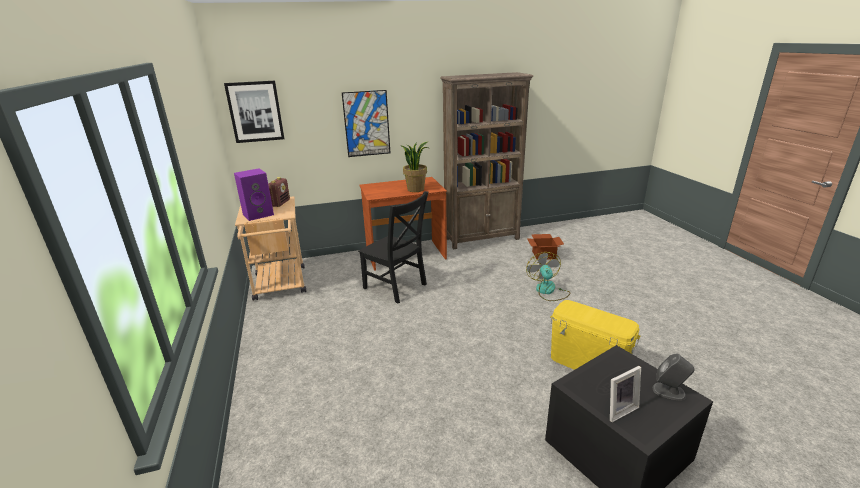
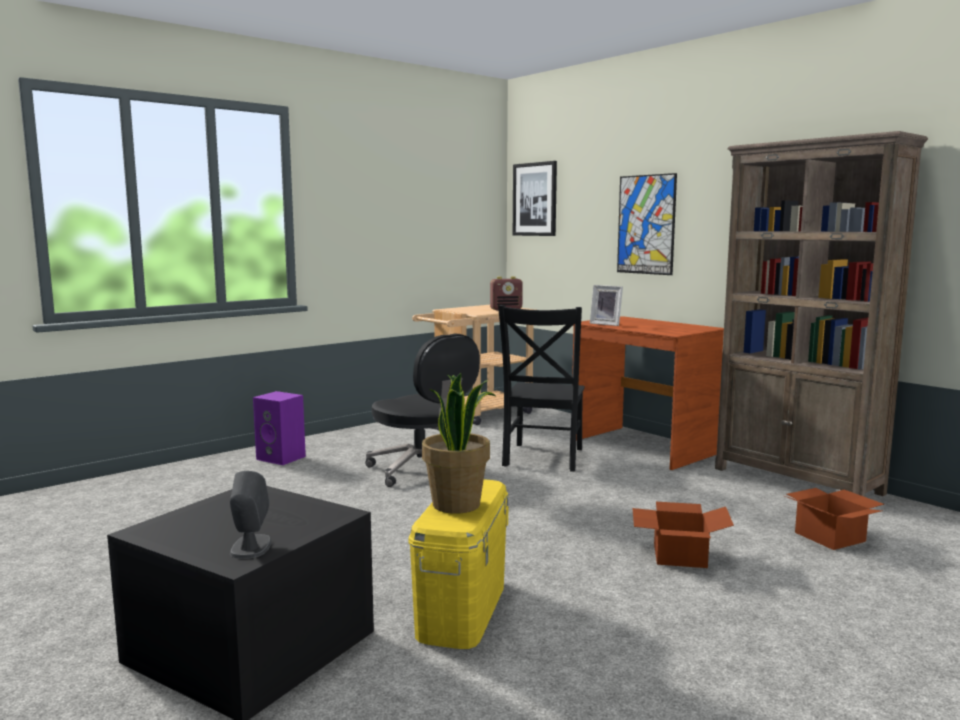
camera: 65 degrees right, 15 degrees down
purple speaker [234,168,274,221] -> purple speaker moved to [253,391,306,465]
potted plant [400,142,428,192] -> potted plant moved to [422,373,496,514]
fan [526,252,570,301] -> cardboard box [632,502,734,568]
picture frame [610,366,641,422] -> picture frame moved to [590,285,623,326]
none -> black office chair [365,334,480,487]

